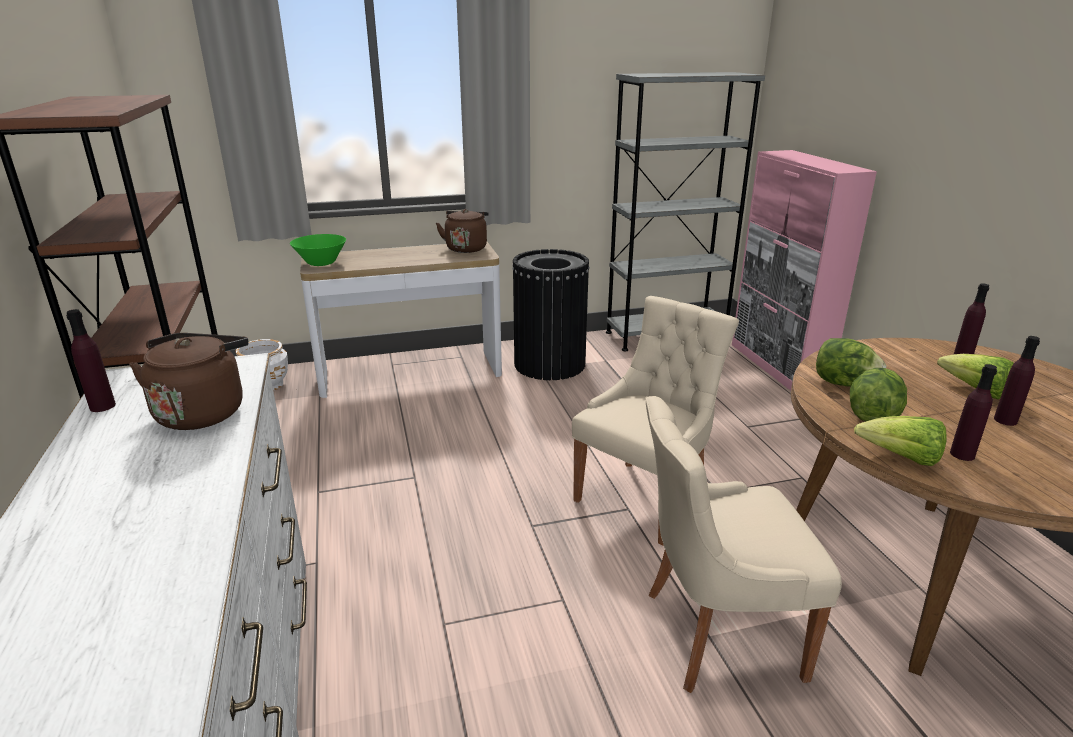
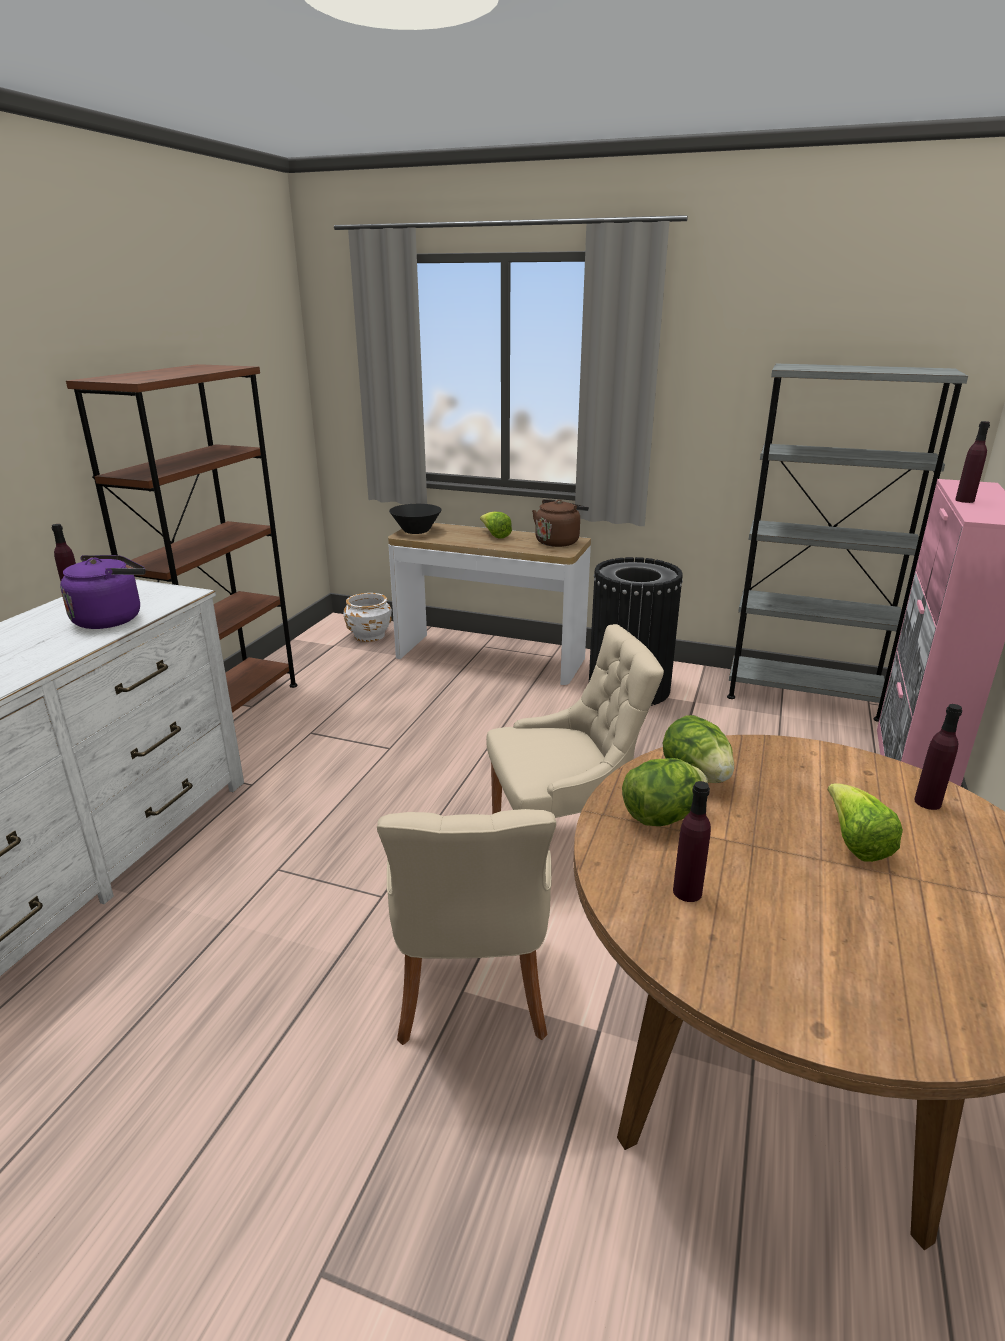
camera: 35 degrees right, 0 degrees up
brown kettle [129,333,249,430] -> purple kettle [60,555,145,629]
green bowl [290,234,346,266] -> black bowl [389,504,442,534]
beige chair [645,396,842,693] -> beige chair turned 120 degrees counterclockwise [377,809,556,1045]
lettuce [854,416,947,466] -> lettuce moved to [480,512,512,539]
purple bottle [994,336,1040,426] -> purple bottle moved to [955,421,990,503]

